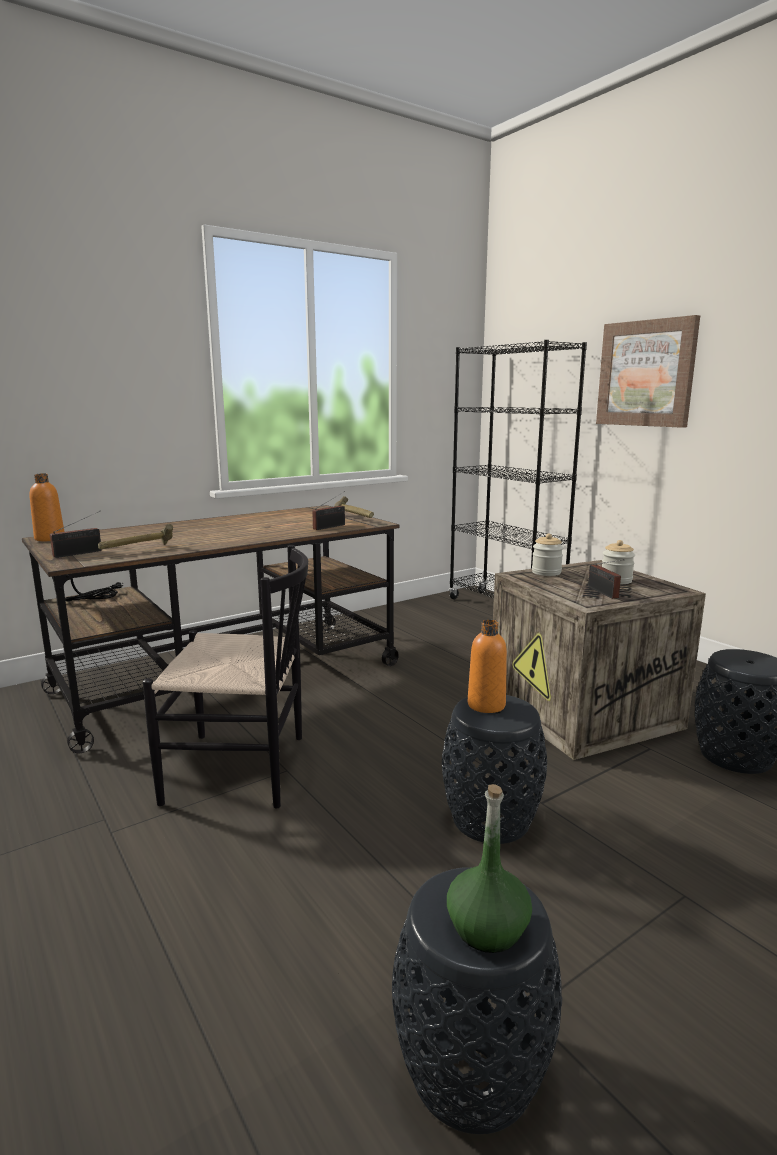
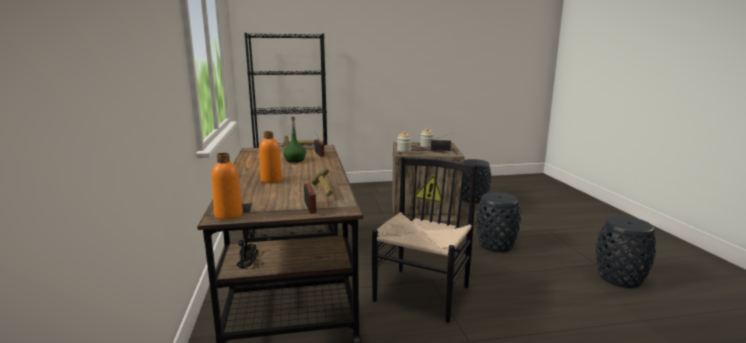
camera: 65 degrees left, 0 degrees up
green bottle [447,784,532,953] -> green bottle moved to [283,117,306,162]
orange bottle [468,620,507,713] -> orange bottle moved to [259,131,282,183]
picture [596,315,700,428] -> none

